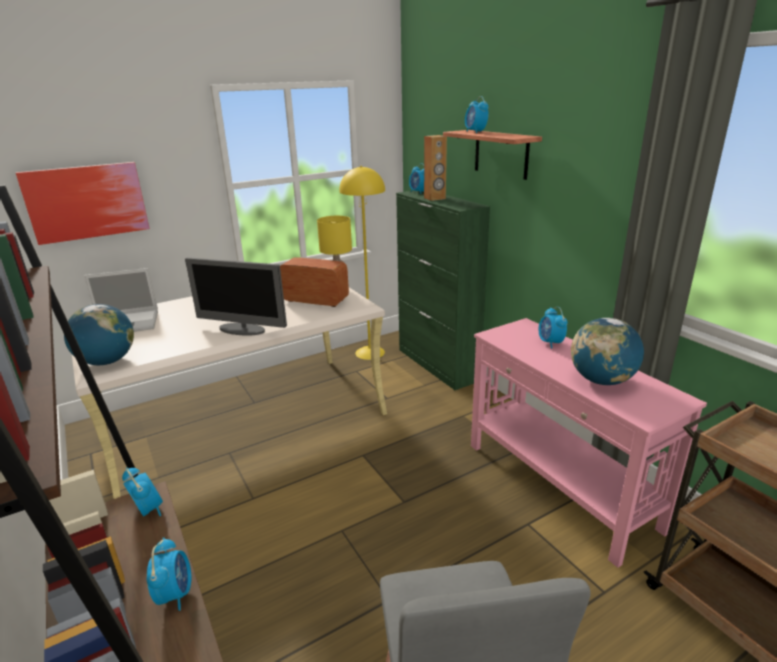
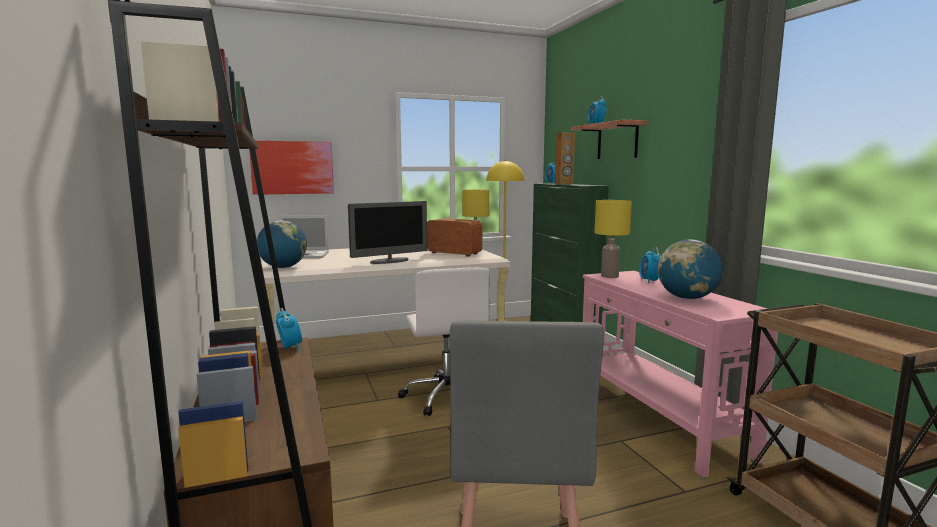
camera: 10 degrees right, 15 degrees down
alarm clock [147,538,191,611] -> none
monitor [185,257,287,336] -> monitor turned 60 degrees counterclockwise [348,201,427,264]
none -> white office chair [398,267,490,416]
none -> yellow table lamp [594,200,632,278]

